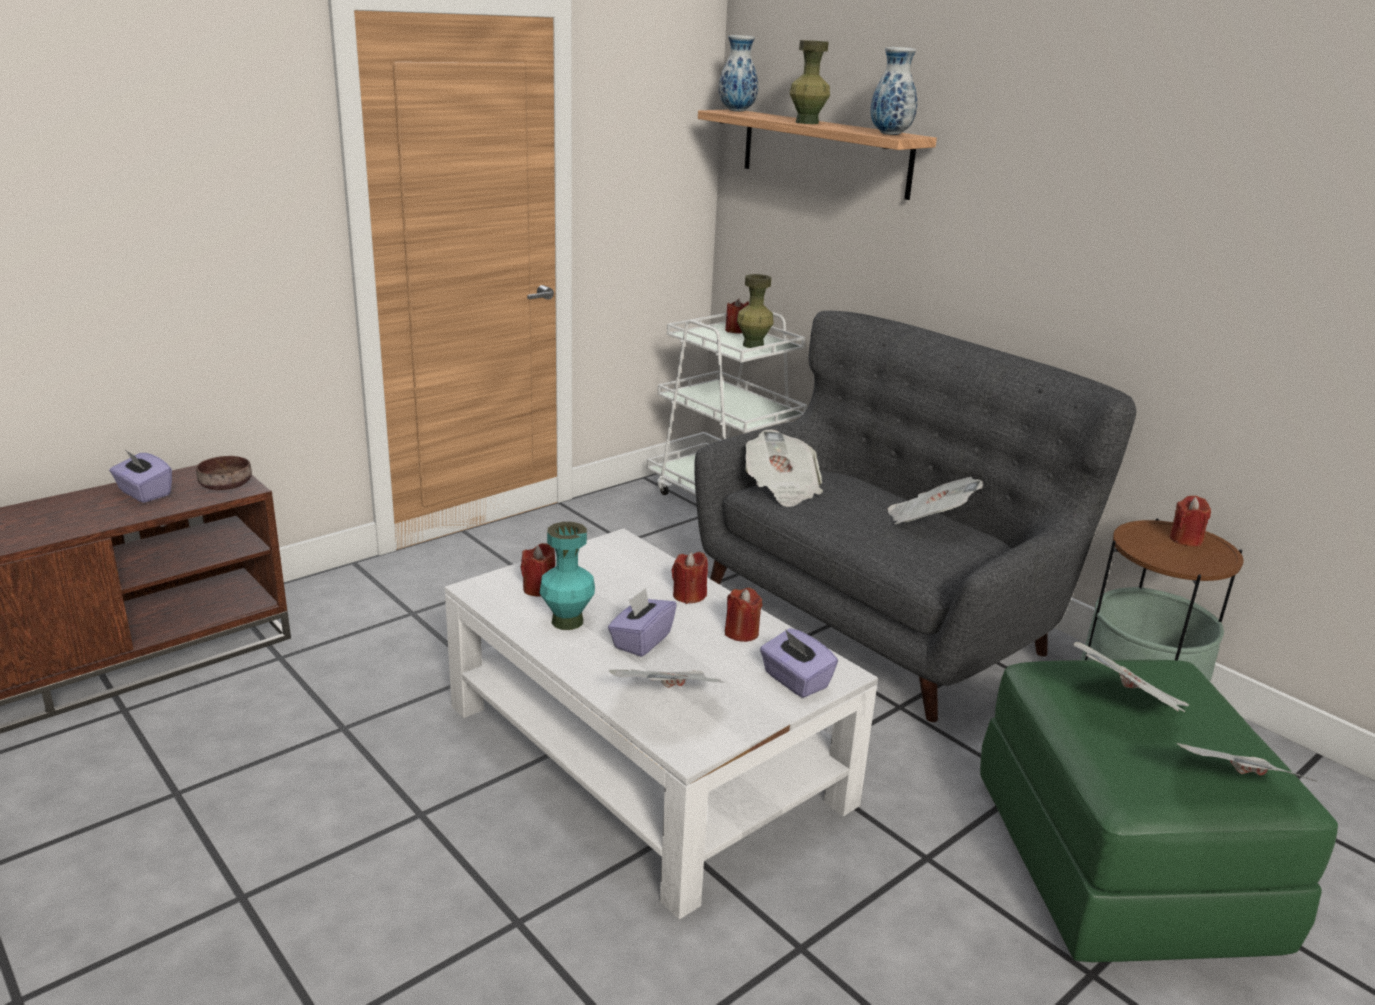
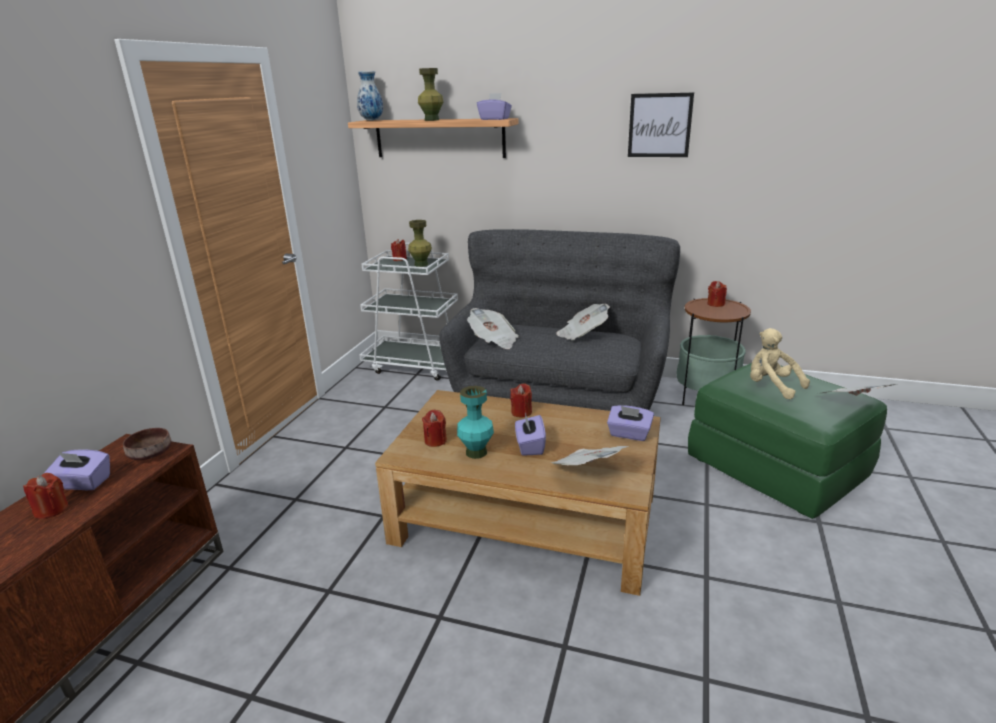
camera: 30 degrees left, 0 degrees up
white coffee table [445,528,878,920] -> brown coffee table [375,390,661,596]
red candle [725,588,763,642] -> red candle moved to [23,473,68,519]
vase [870,47,917,135] -> purple tissue box [477,93,512,120]
newspaper [1073,642,1189,712] -> beige plush toy [750,328,810,399]
none -> picture [628,93,694,157]

